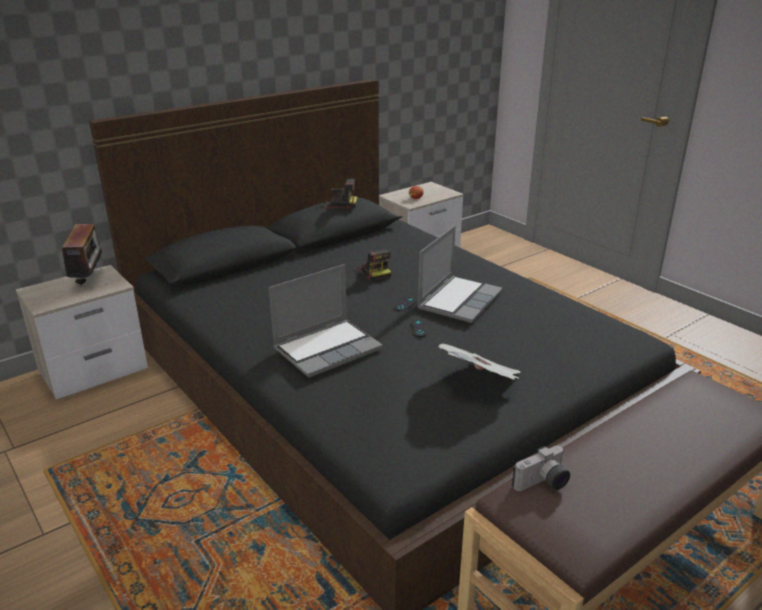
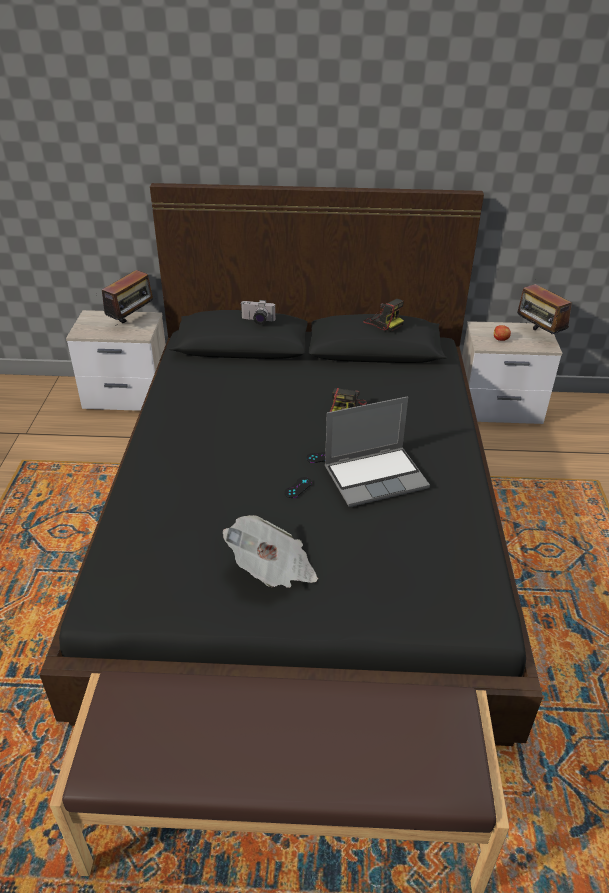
camera: 40 degrees right, 10 degrees up
laptop [269,264,383,378] -> none
camera [512,446,570,491] -> camera moved to [240,300,276,324]
none -> radio [517,279,572,335]

